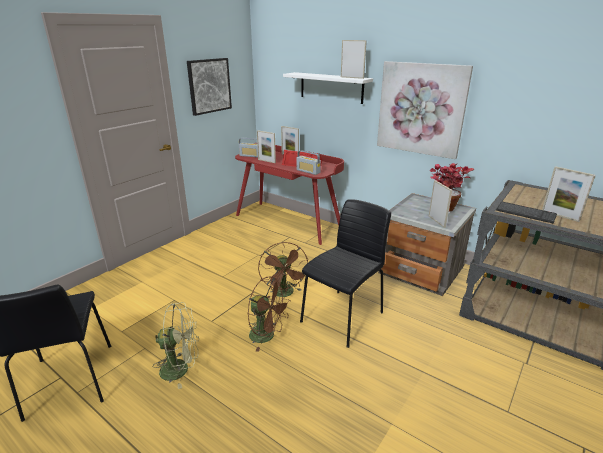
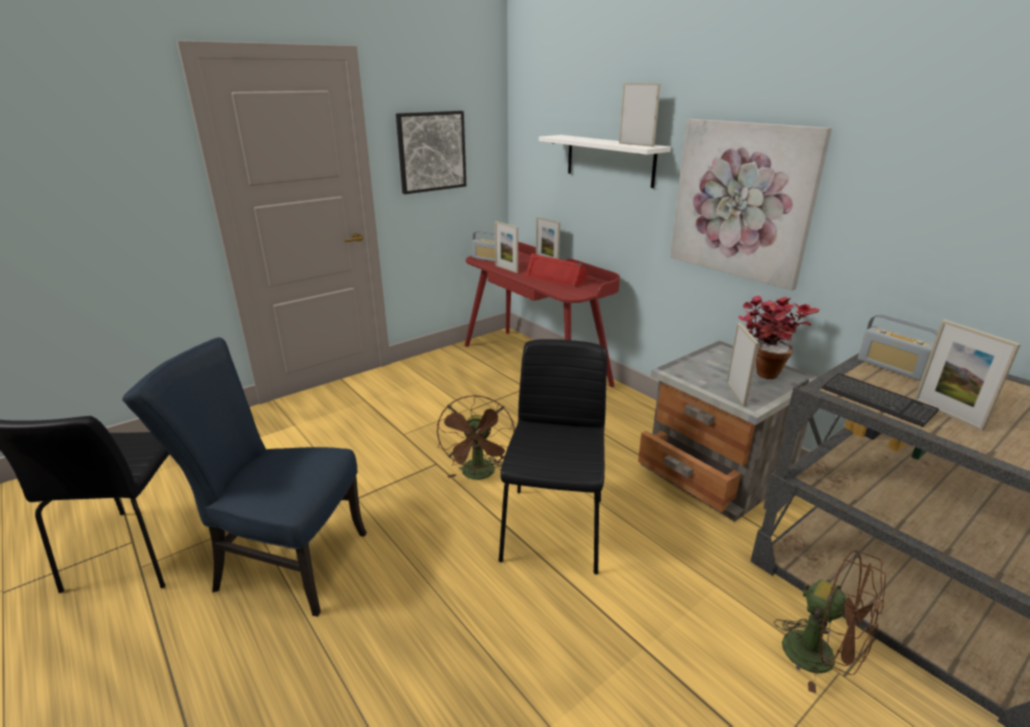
camera: 15 degrees right, 0 degrees up
green fan [153,302,199,389] -> blue chair [122,337,367,617]
brown fan [248,276,291,352] -> brown fan moved to [774,550,886,693]
radio [296,150,321,175] -> radio moved to [858,314,938,381]
black chair [300,199,391,348] -> black chair turned 45 degrees counterclockwise [498,339,607,575]

